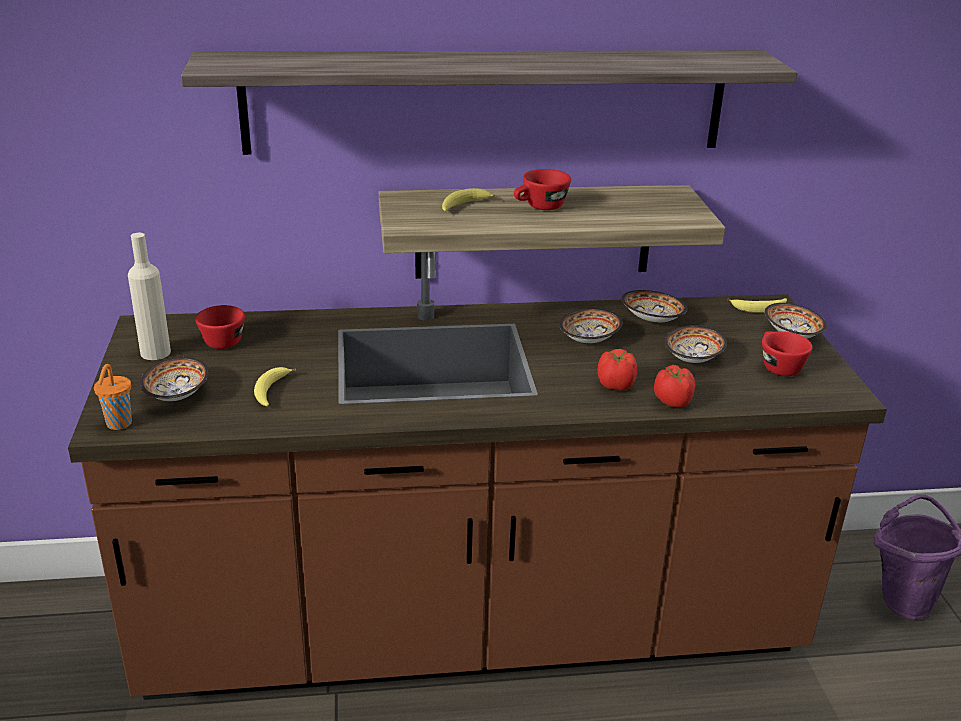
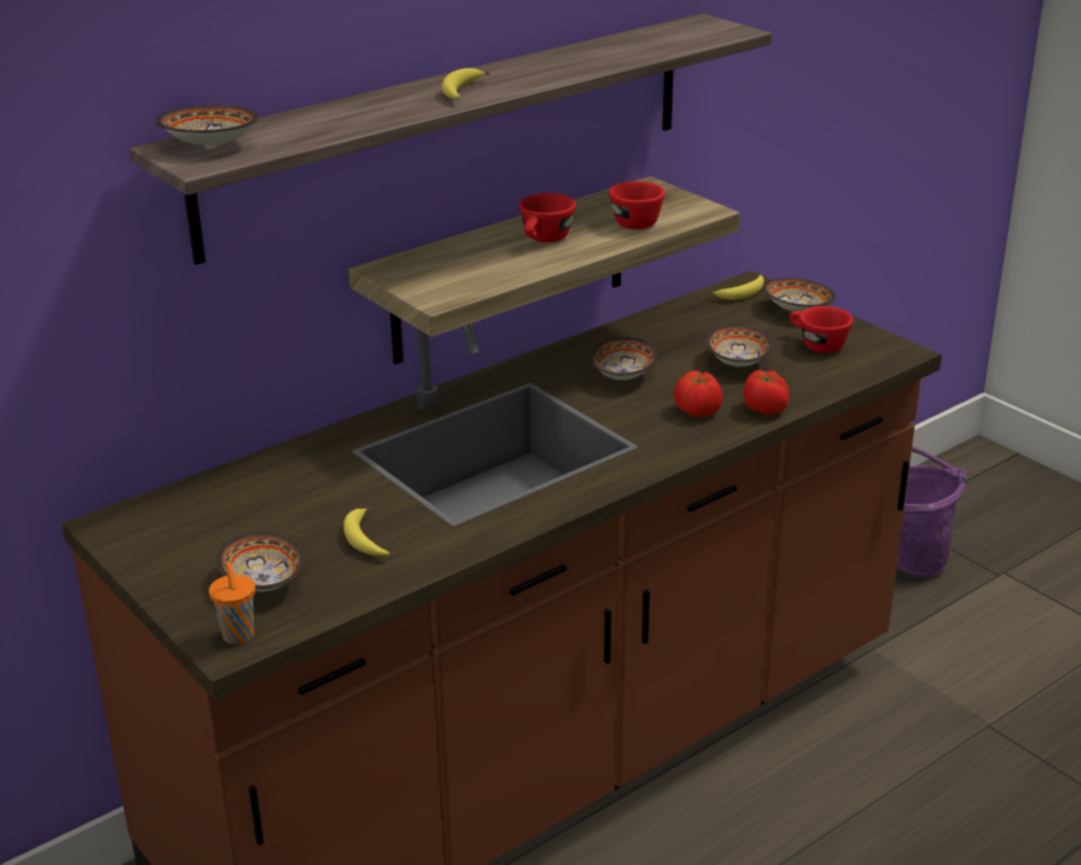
camera: 30 degrees left, 0 degrees up
beige bottle [128,233,171,360] -> none
red cup [195,305,245,349] -> red cup moved to [609,181,665,230]
banana [442,188,497,211] -> banana moved to [442,68,490,99]
bowl [621,290,687,322] -> bowl moved to [156,105,259,147]

